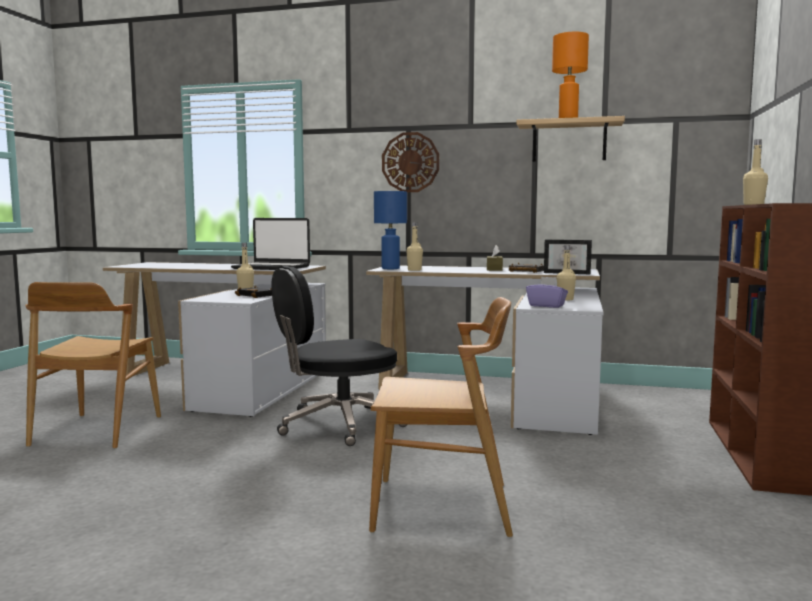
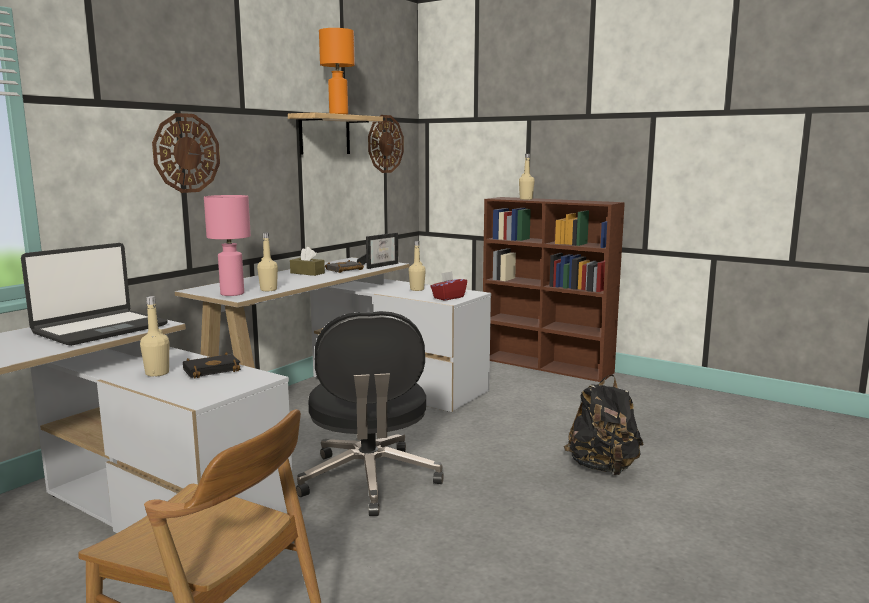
camera: 70 degrees left, 5 degrees up
brown chair [369,297,513,537] -> black backpack [564,375,643,475]
blue table lamp [374,191,407,269] -> pink table lamp [204,195,251,296]
purple tissue box [526,277,568,308] -> red tissue box [430,271,467,301]
none -> wall clock [368,115,404,173]

